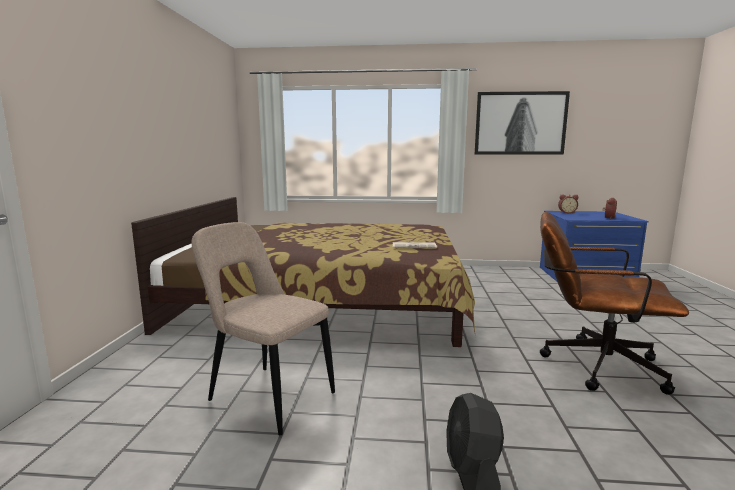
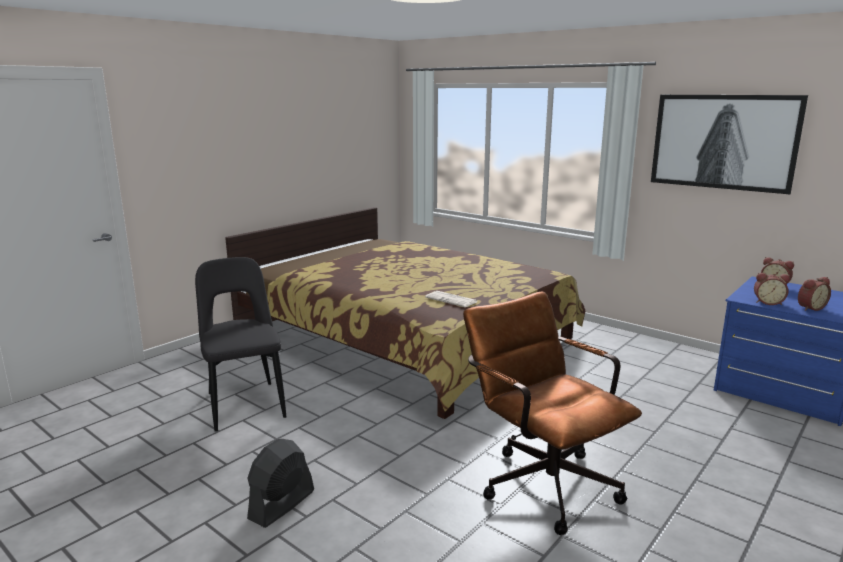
camera: 35 degrees right, 5 degrees up
beige chair [191,222,335,435] -> black chair [195,257,286,432]
none -> alarm clock [754,273,790,305]

